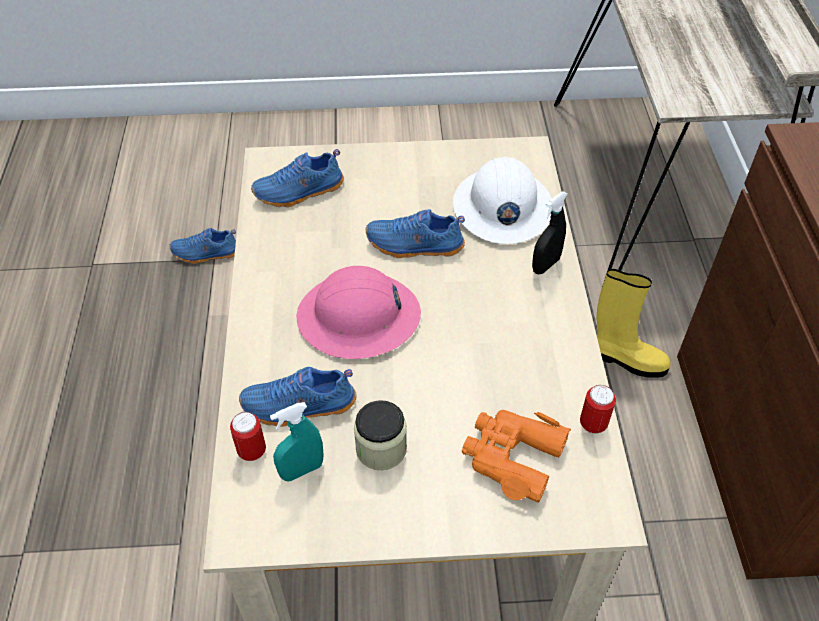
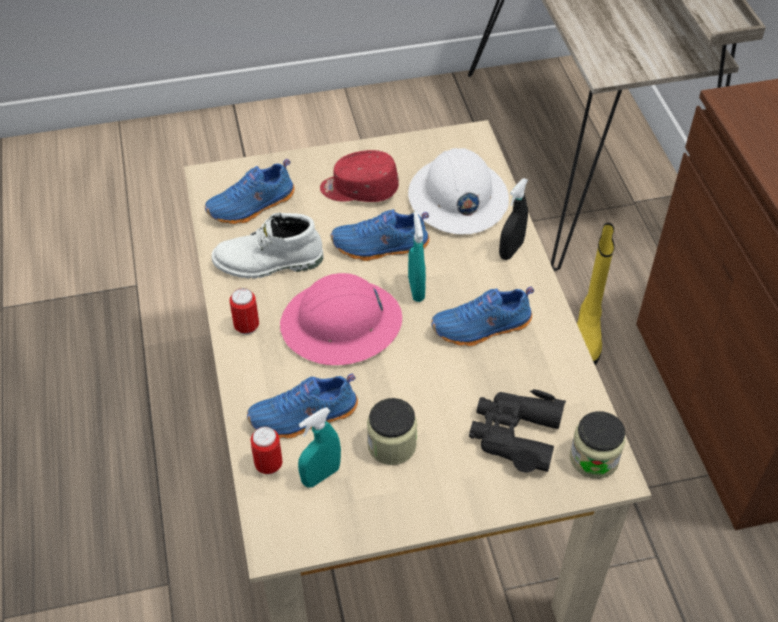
camera: 10 degrees left, 0 degrees up
blue shoe [169,228,236,264] -> blue shoe moved to [431,287,534,346]
orange binoculars [462,410,571,503] -> black binoculars [469,389,566,473]
can [580,385,616,434] -> can moved to [229,288,259,335]
yellow boot [596,269,671,378] -> yellow boot turned 90 degrees clockwise [577,223,615,365]
none -> white boot [211,212,324,279]
none -> red cap [320,150,399,202]
none -> turquoise spray bottle [408,212,426,302]
none -> jar [570,411,625,479]

